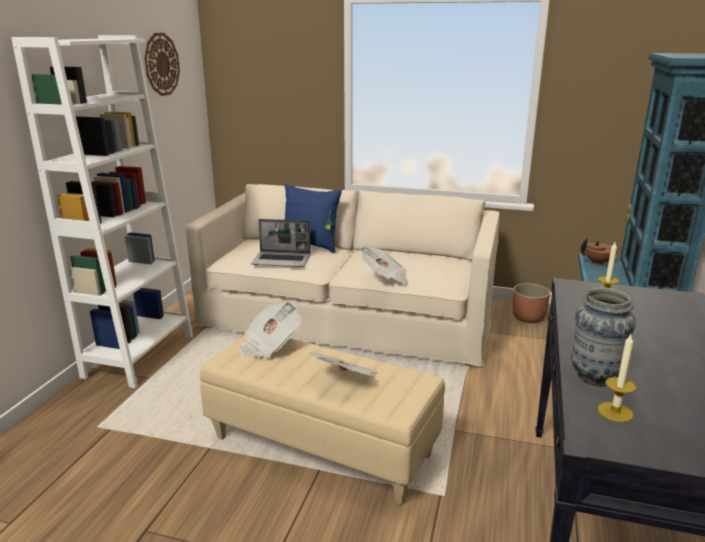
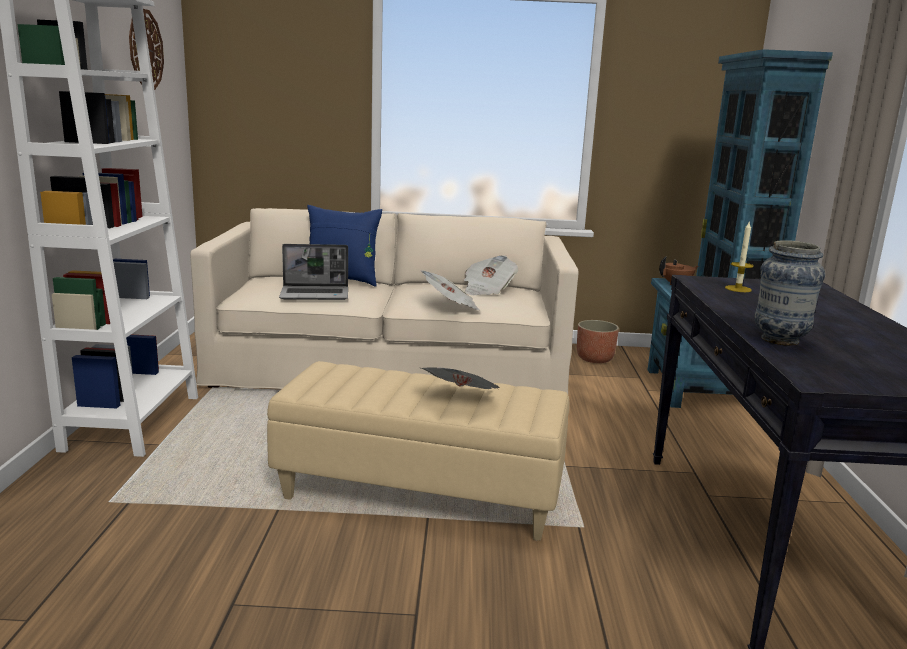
camera: 15 degrees left, 5 degrees down
newspaper [238,302,302,358] -> newspaper moved to [464,255,519,295]
candle [598,334,637,422] -> none

